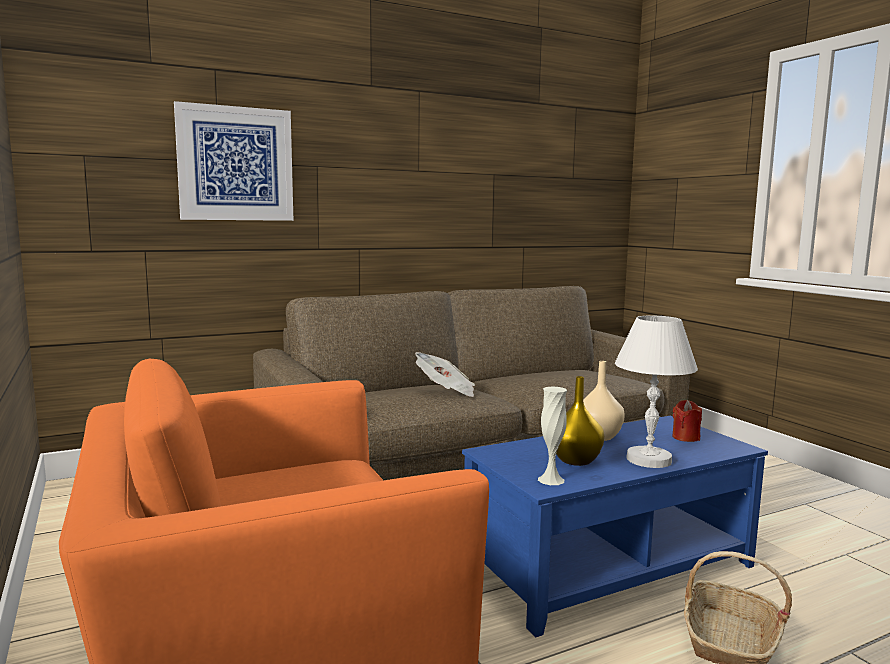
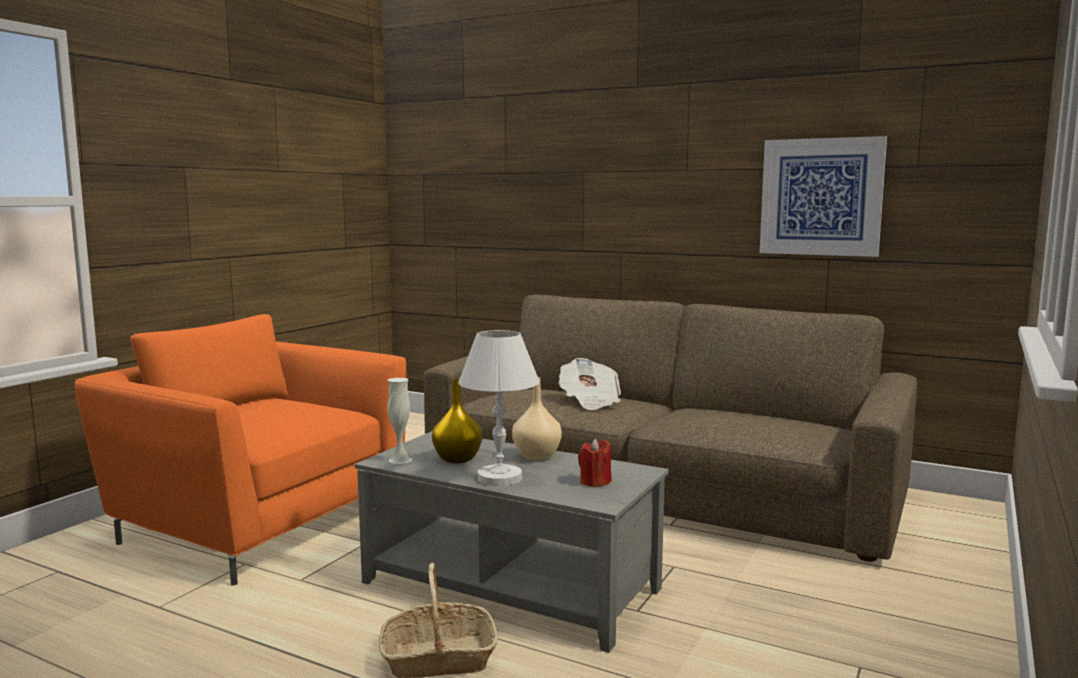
camera: 55 degrees right, 0 degrees up
picture [174,101,293,221] -> picture moved to [760,136,887,257]
blue coffee table [462,416,768,637] -> grey coffee table [355,431,669,653]

